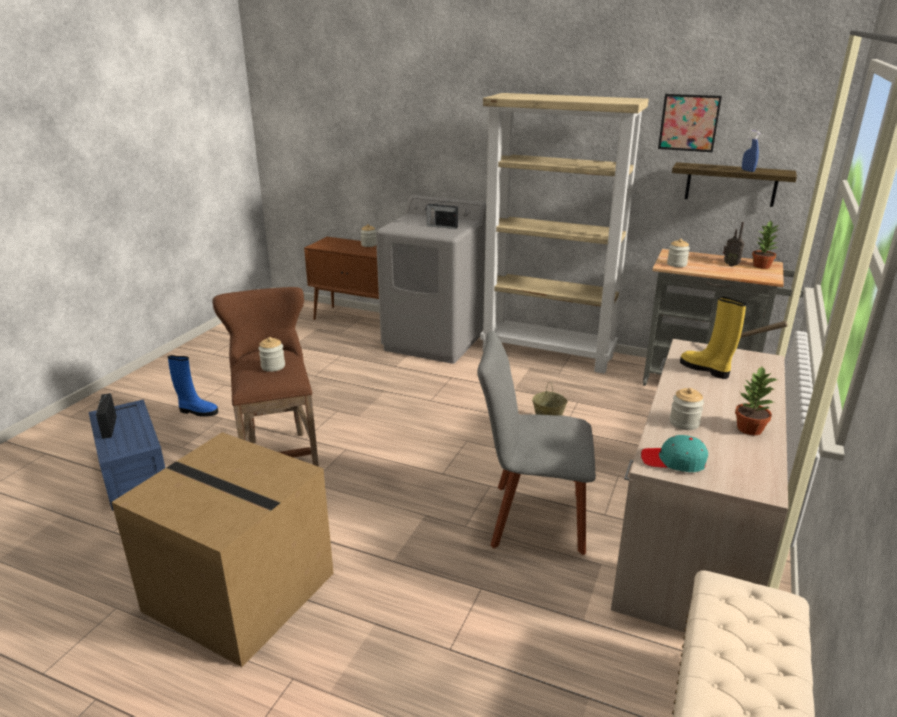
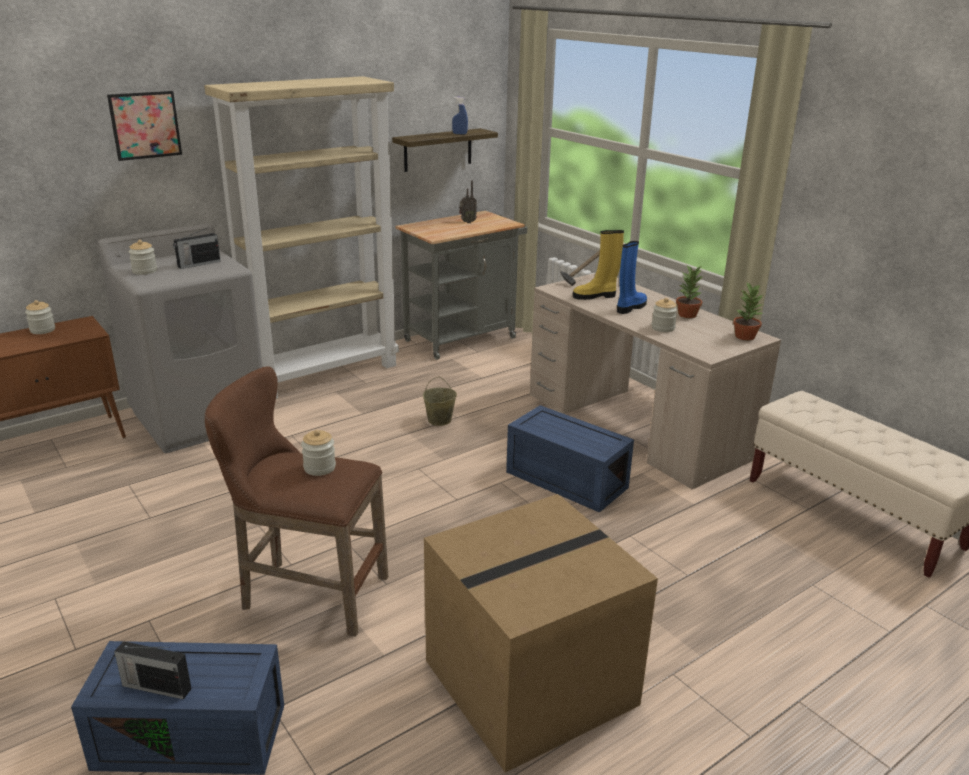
camera: 60 degrees left, 0 degrees up
blue boot [168,355,218,417] -> blue boot moved to [617,241,647,314]
grey chair [477,331,596,555] -> blue storage box [506,405,634,513]
turquoise cap [641,435,708,472] -> none
picture [658,94,722,152] -> picture moved to [107,91,182,161]
jar [667,239,690,267] -> jar moved to [129,240,157,275]
potted plant [752,221,779,269] -> potted plant moved to [733,283,765,340]

